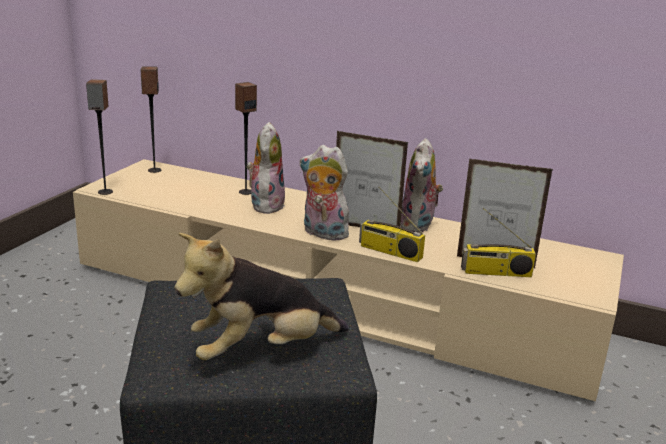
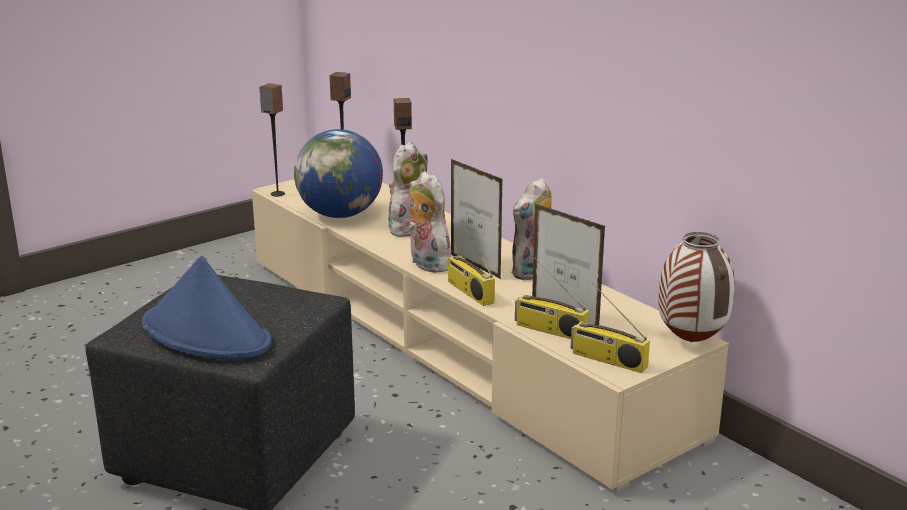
camera: 30 degrees right, 0 degrees up
plush toy [175,233,349,360] -> blue hat [142,256,271,360]
none -> globe [294,129,383,218]
none -> radio [571,283,650,373]
none -> vase [658,232,735,342]

